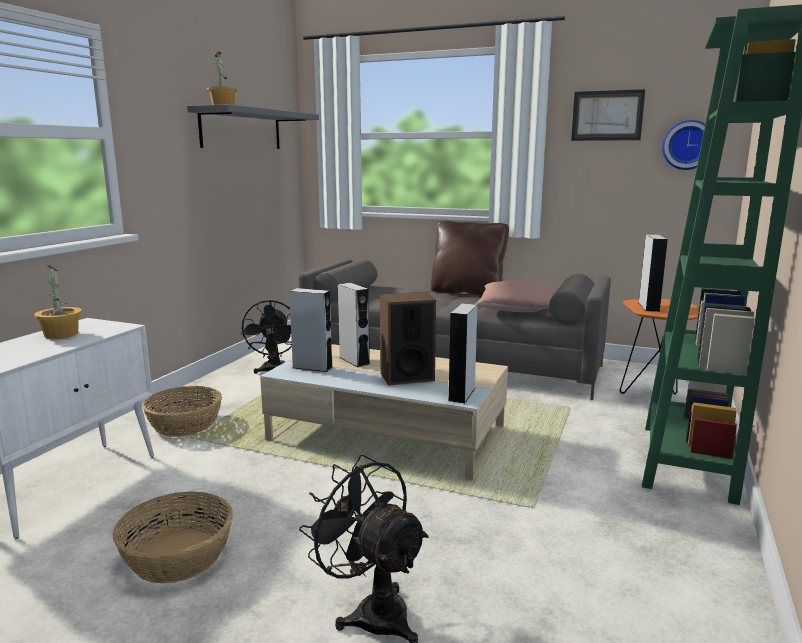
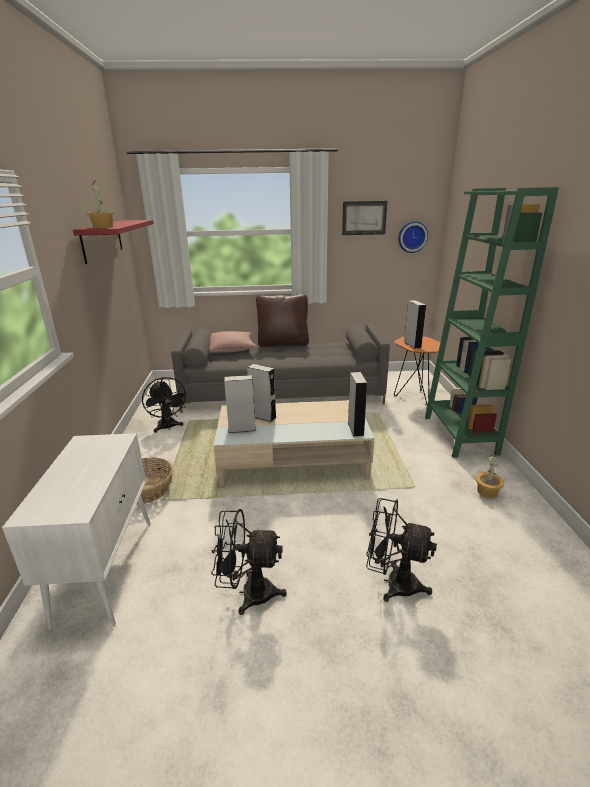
camera: 25 degrees left, 10 degrees up
potted plant [34,265,82,339] -> potted plant moved to [476,456,504,498]
basket [113,491,233,583] -> black fan [211,509,287,615]
grey shelf [187,104,319,149] -> red shelf [73,220,154,264]
speaker [380,292,436,385] -> none
pink pillow [476,281,556,312] -> pink pillow moved to [209,331,257,353]

